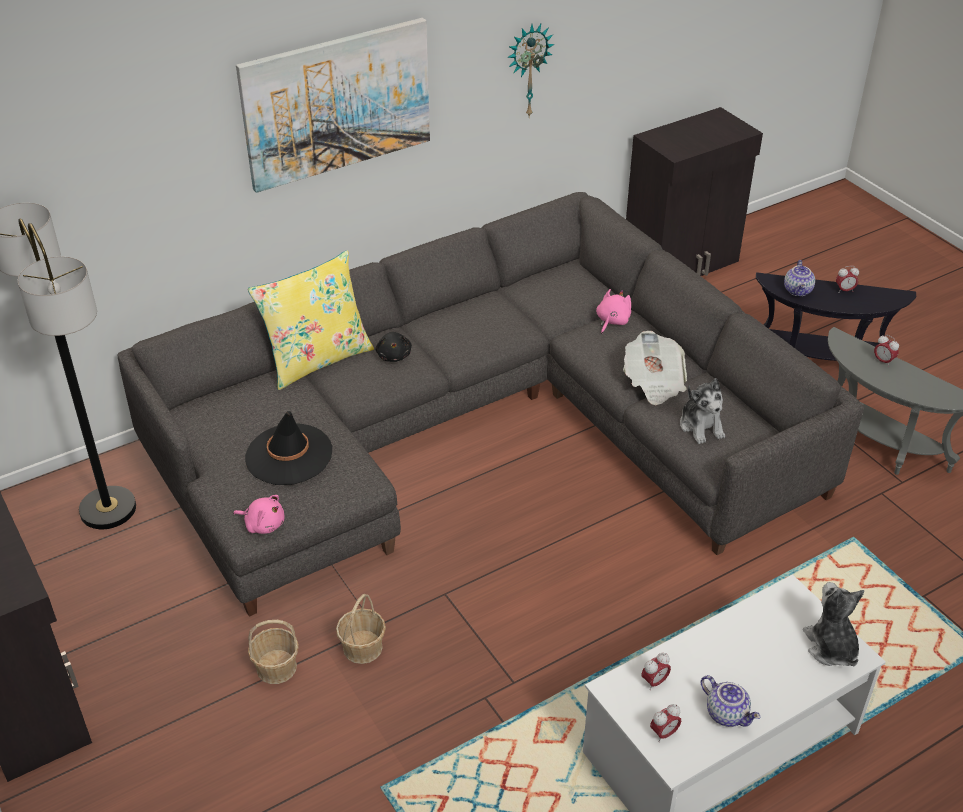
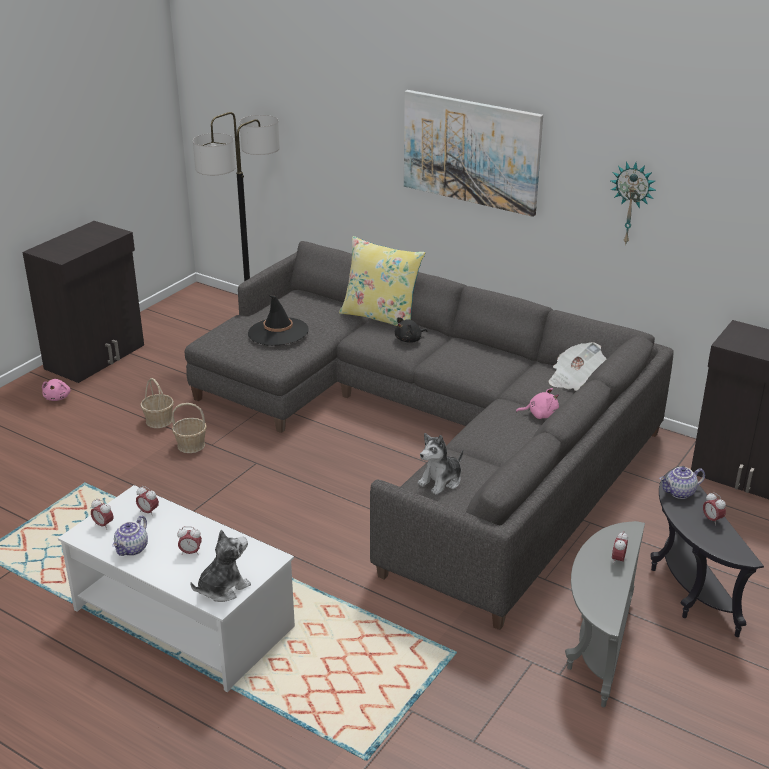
camera: 65 degrees right, 10 degrees down
pink plush toy [233,495,285,534] -> pink plush toy moved to [42,379,71,401]
newspaper [623,331,687,405] -> newspaper moved to [549,342,606,391]
none -> alarm clock [177,526,202,555]

